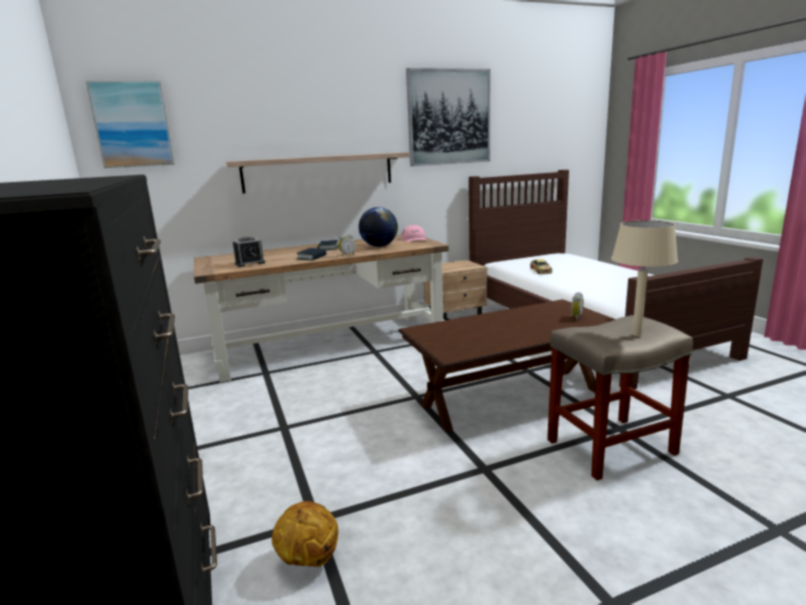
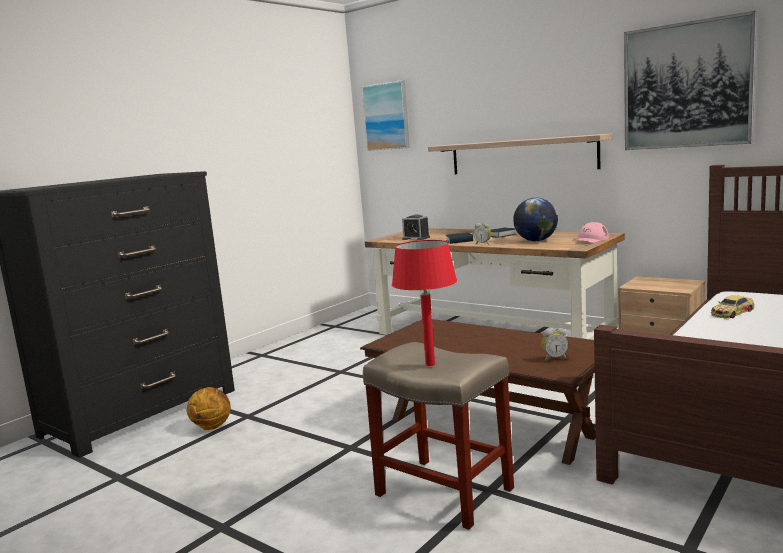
camera: 60 degrees right, 5 degrees down
beige table lamp [611,220,678,336] -> red table lamp [392,240,457,366]

